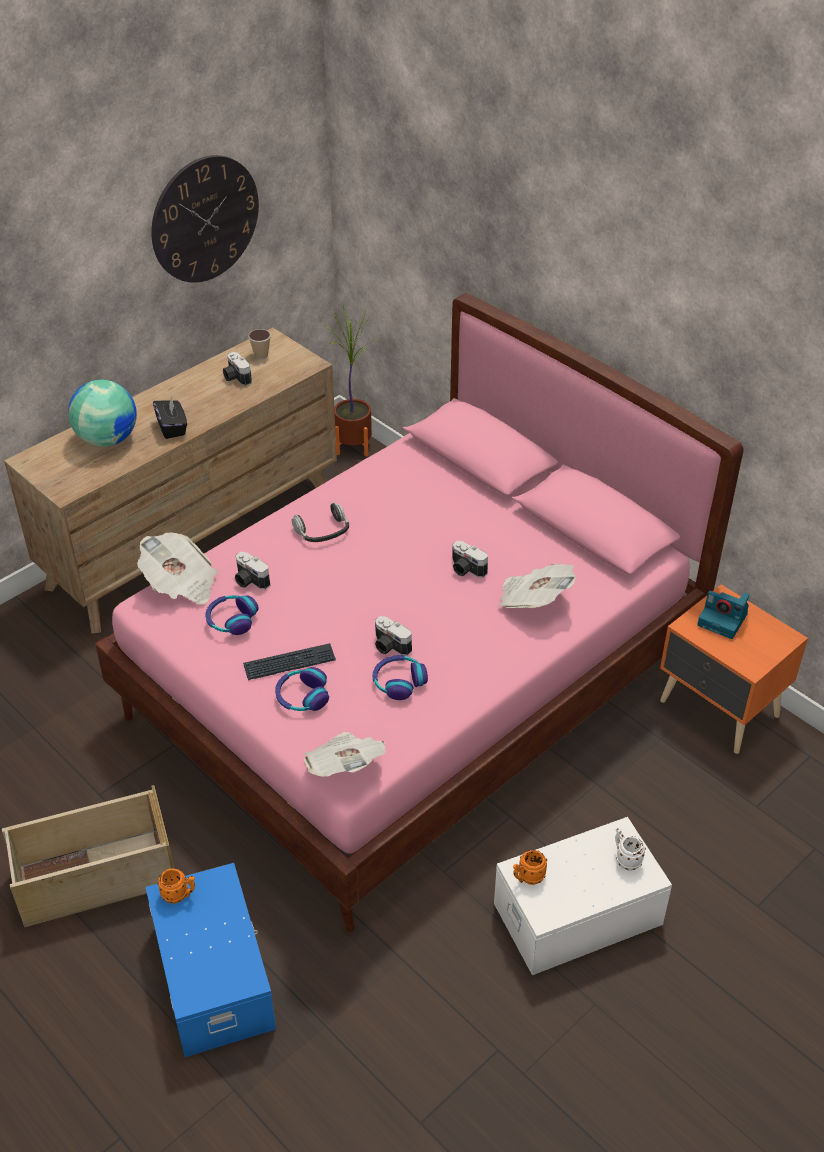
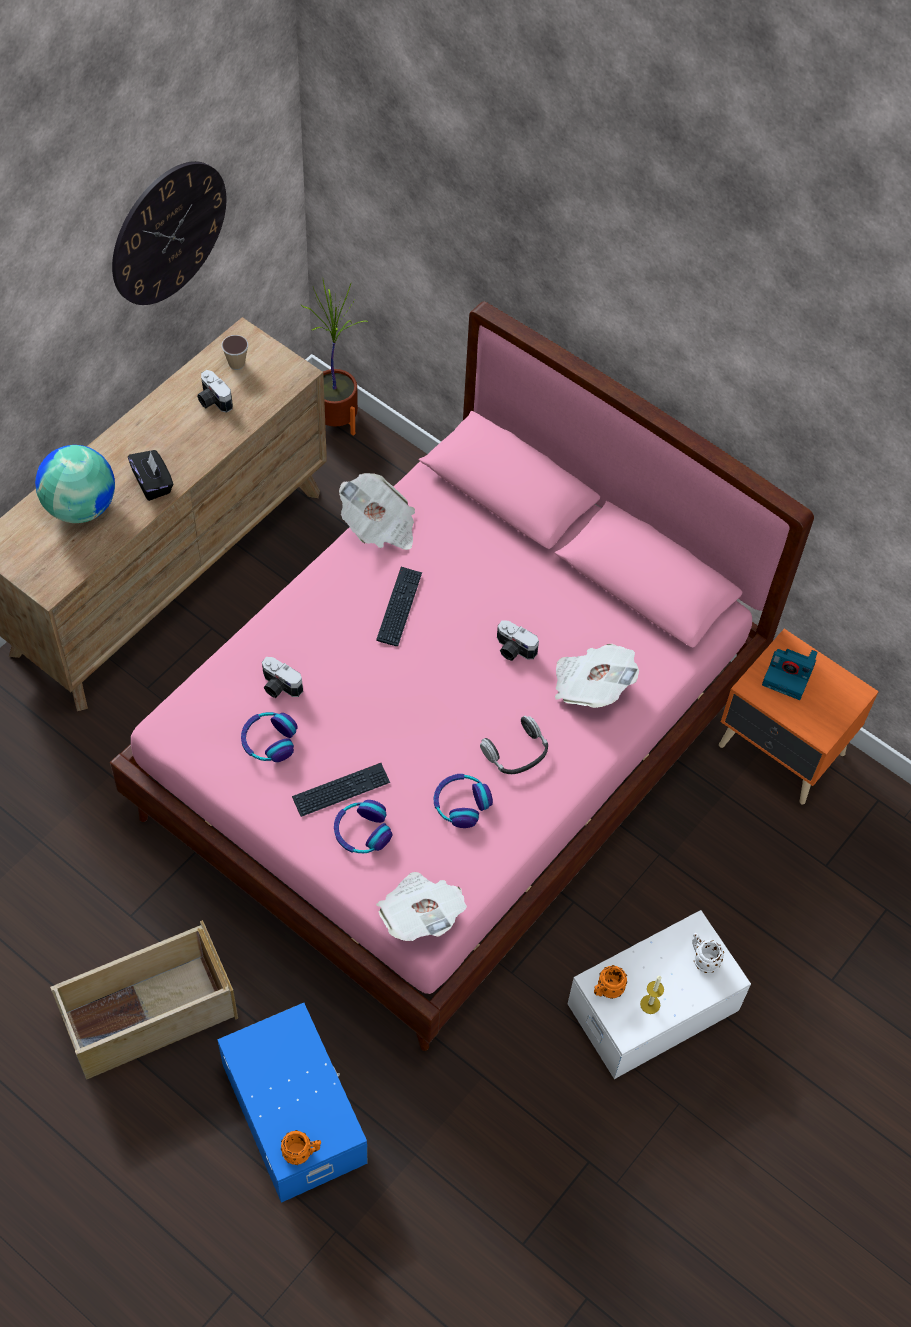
camera: 10 degrees left, 15 degrees up
newspaper [137,532,217,605] -> newspaper moved to [339,473,415,550]
orange mug [157,868,195,904] -> orange mug moved to [281,1130,321,1165]
headphones [292,503,349,542] -> headphones moved to [480,716,548,774]
camera [375,616,412,655] -> none
none -> keyboard [376,567,422,646]
none -> candle [640,976,664,1014]

